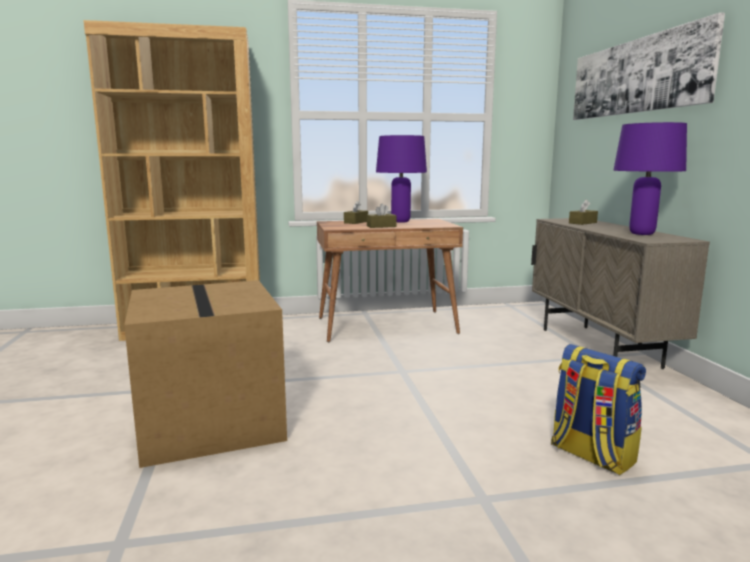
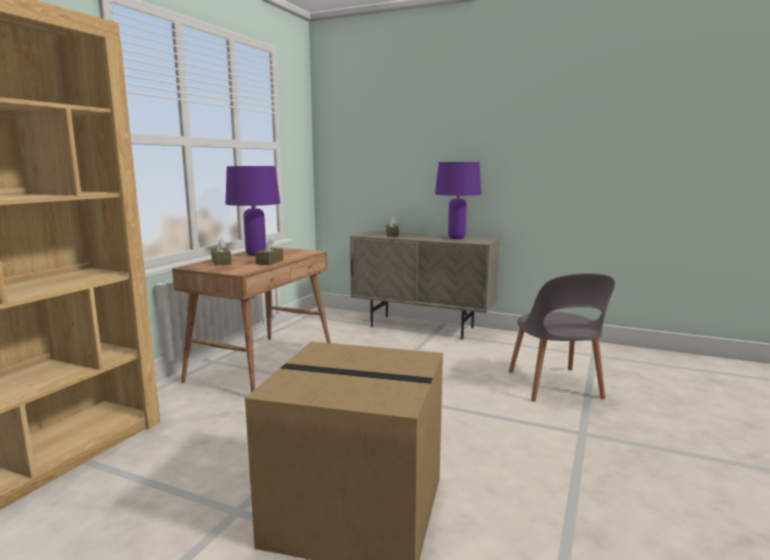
camera: 55 degrees left, 0 degrees up
backpack [551,344,646,475] -> grey chair [509,273,615,401]
picture [573,12,725,120] -> none

